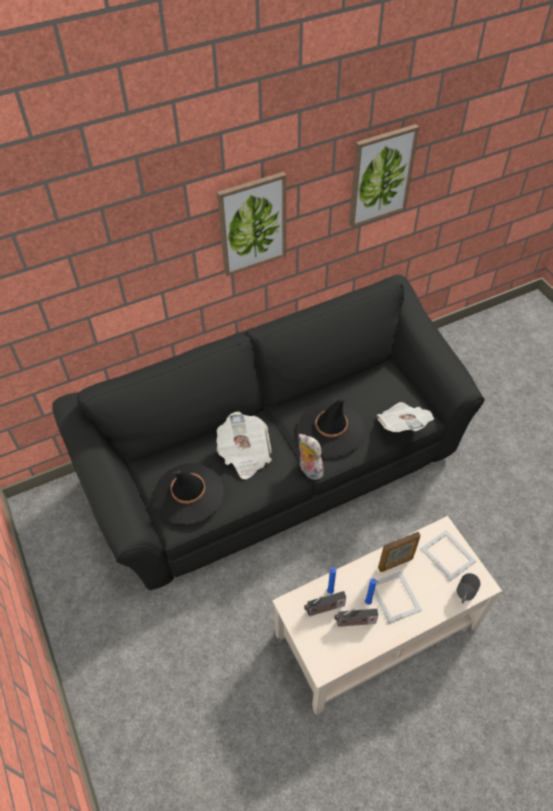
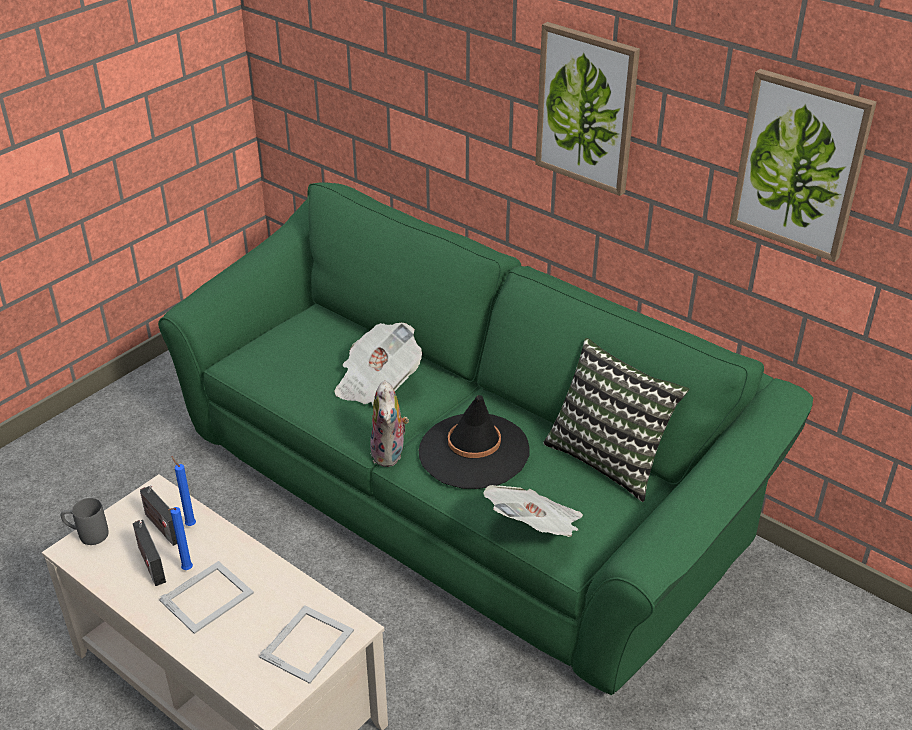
camera: 65 degrees right, 15 degrees down
black sofa [52,275,485,590] -> green sofa [158,182,813,695]
black hat [153,463,224,524] -> none
plush toy [298,434,326,480] -> plush toy turned 150 degrees clockwise [370,380,409,467]
picture frame [378,532,421,572] -> none
grey mug [457,573,481,603] -> grey mug moved to [61,498,109,545]
none -> pillow [543,338,689,502]

